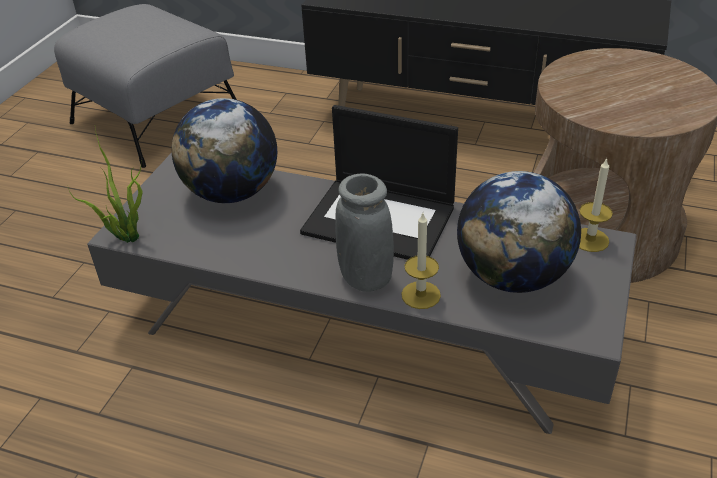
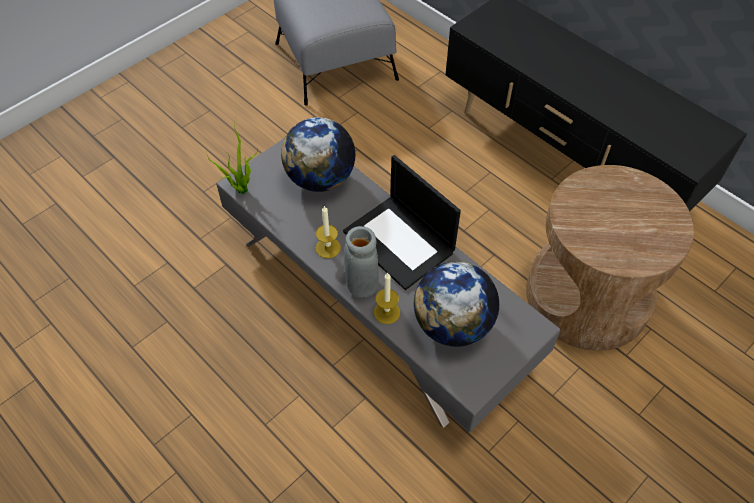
camera: 25 degrees right, 15 degrees up
candle [579,158,613,252] -> candle moved to [316,206,341,258]

